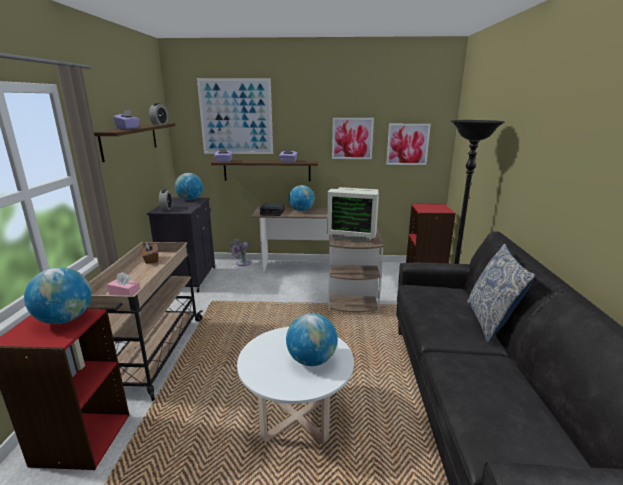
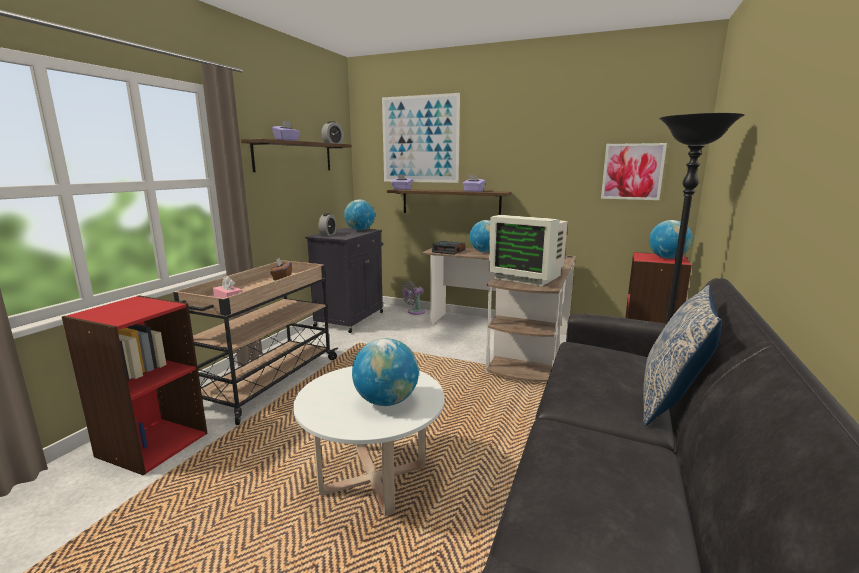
camera: 20 degrees right, 5 degrees down
globe [24,267,91,324] -> globe moved to [649,220,693,259]
picture [332,118,374,159] -> none

